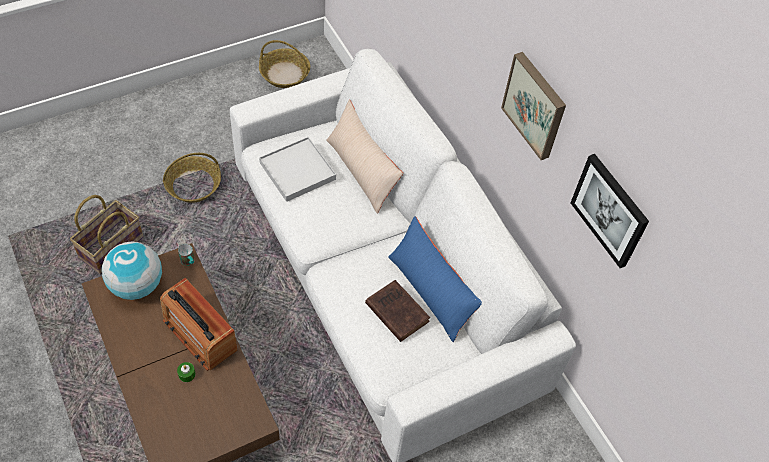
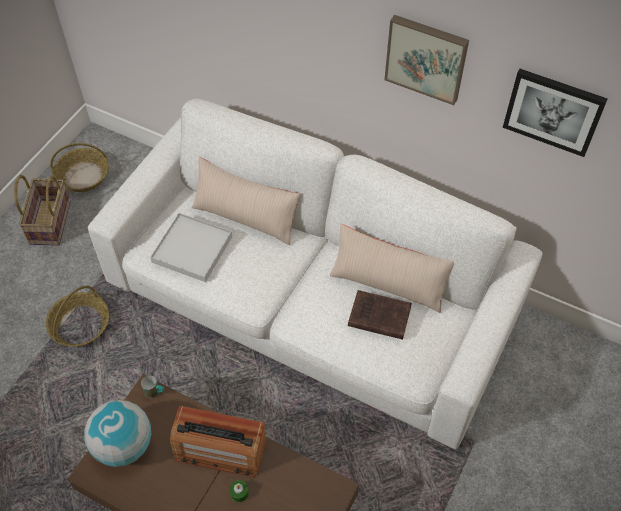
camera: 30 degrees left, 0 degrees up
basket [70,195,144,274] -> basket moved to [14,175,71,246]
blue pillow [388,216,482,342] -> beige pillow [330,224,454,313]

